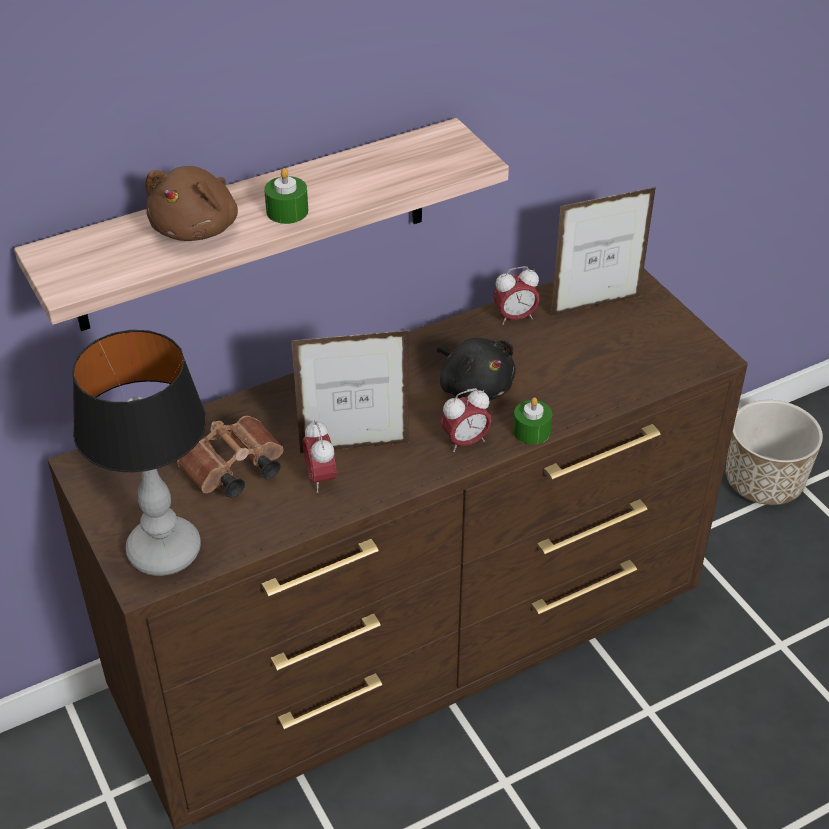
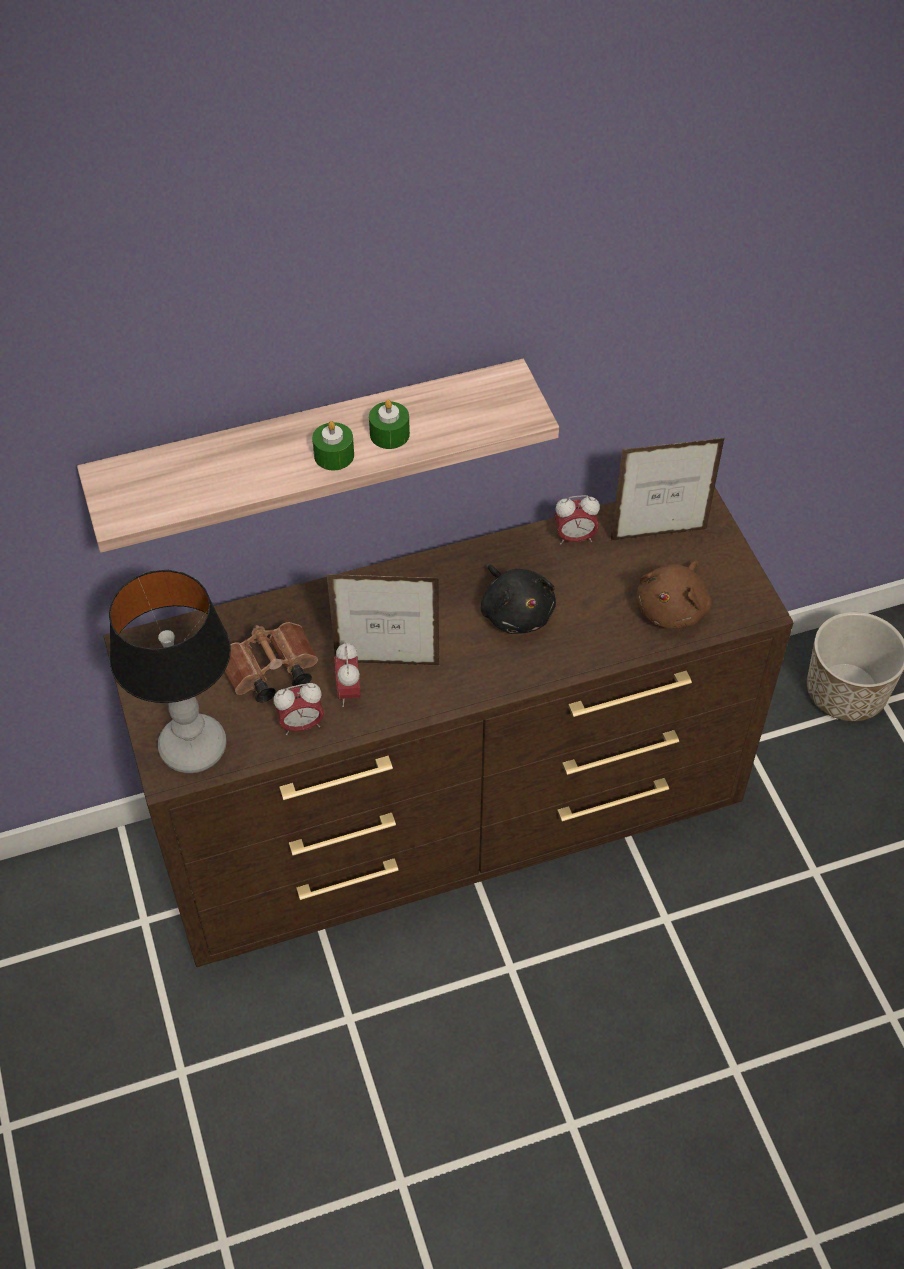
camera: 10 degrees right, 10 degrees up
brown plush toy [145,166,238,241] -> brown plush toy moved to [636,561,712,629]
alarm clock [440,388,492,452] -> alarm clock moved to [273,683,324,735]
green candle [513,397,552,445] -> green candle moved to [369,400,410,449]

